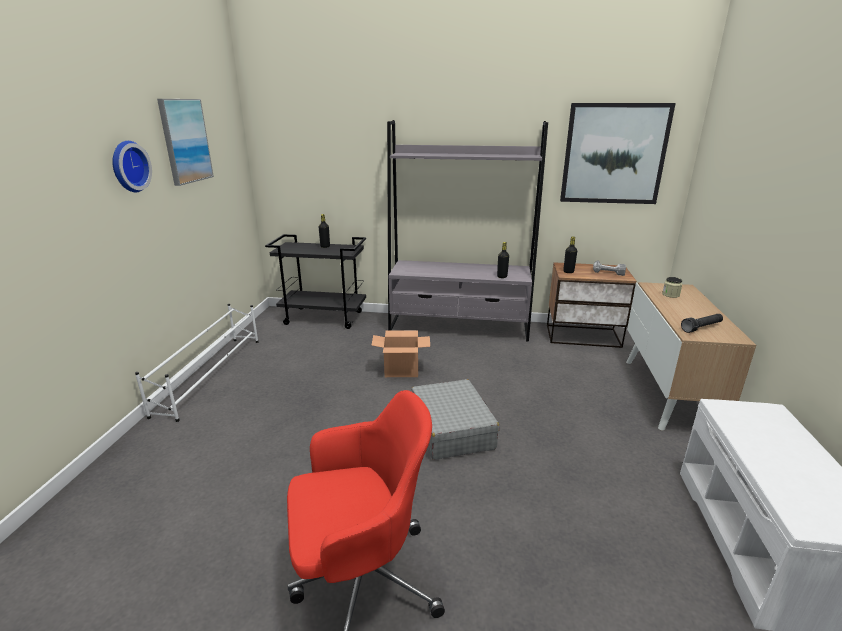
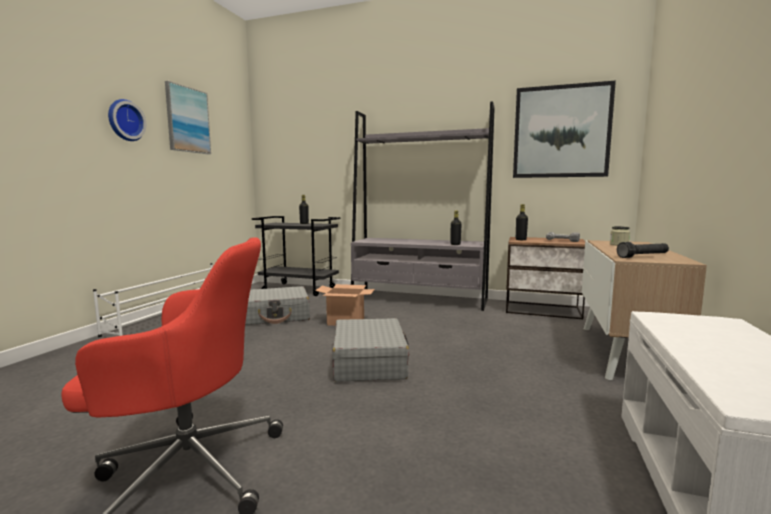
camera: 10 degrees right, 15 degrees down
none -> grey suitcase [245,286,310,325]

